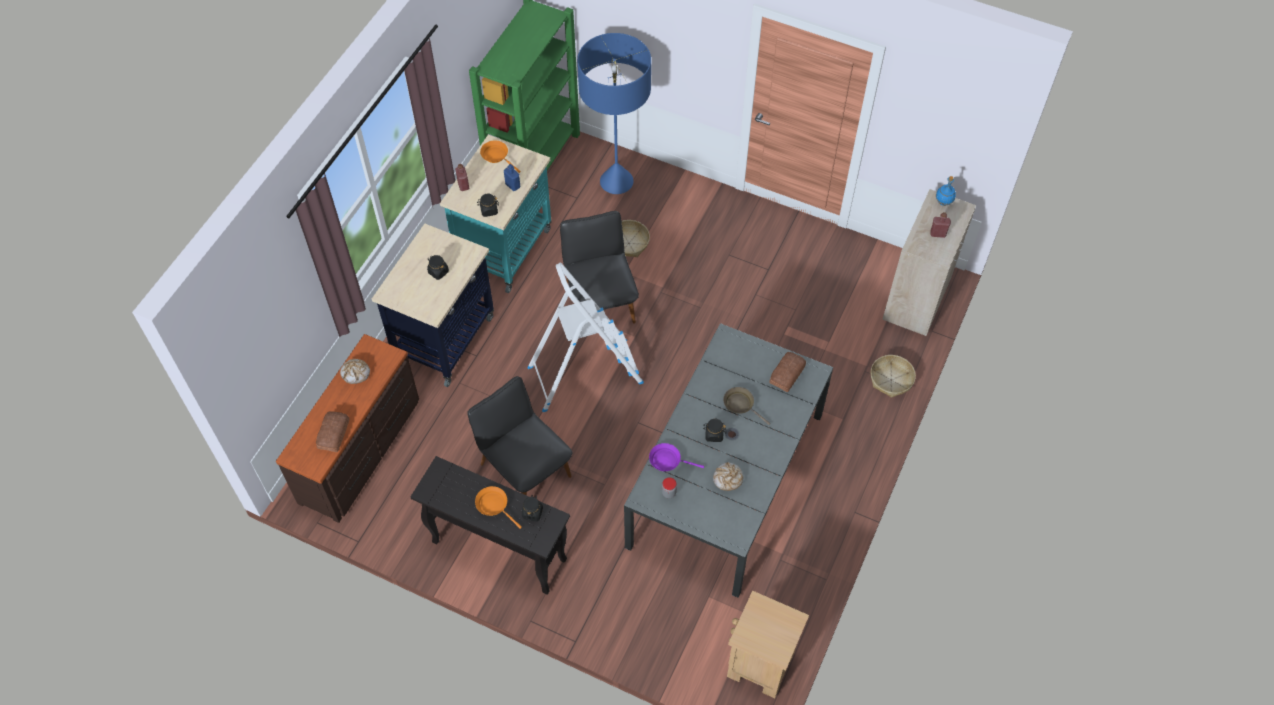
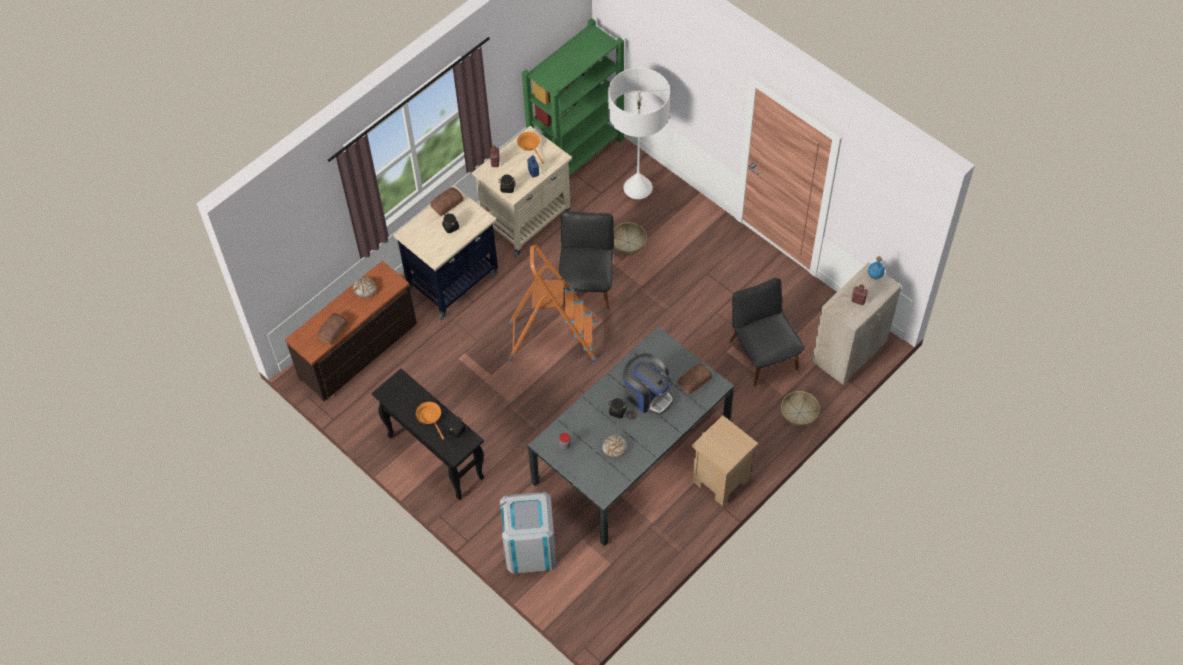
camera: 20 degrees right, 0 degrees up
turquoise cart [440,135,552,293] -> beige cart [472,126,572,258]
black chair [467,376,572,496] -> black chair moved to [730,278,805,386]
white step ladder [527,262,644,412] -> orange step ladder [508,244,597,361]
blue floor lamp [577,33,651,194] -> white floor lamp [608,68,670,199]
purple frying pan [649,443,704,471] -> none
brown frying pan [723,387,770,425] -> coffee machine [623,353,674,415]
beige nightstand [727,590,809,698] -> beige nightstand moved to [692,415,758,506]
none -> bread [430,187,464,216]
none -> grey trash can [500,492,557,574]

